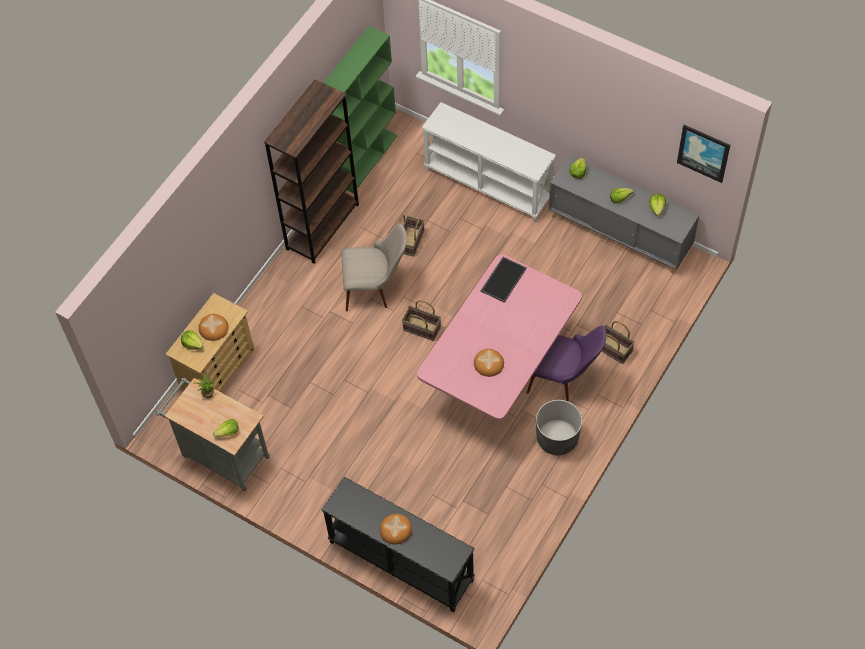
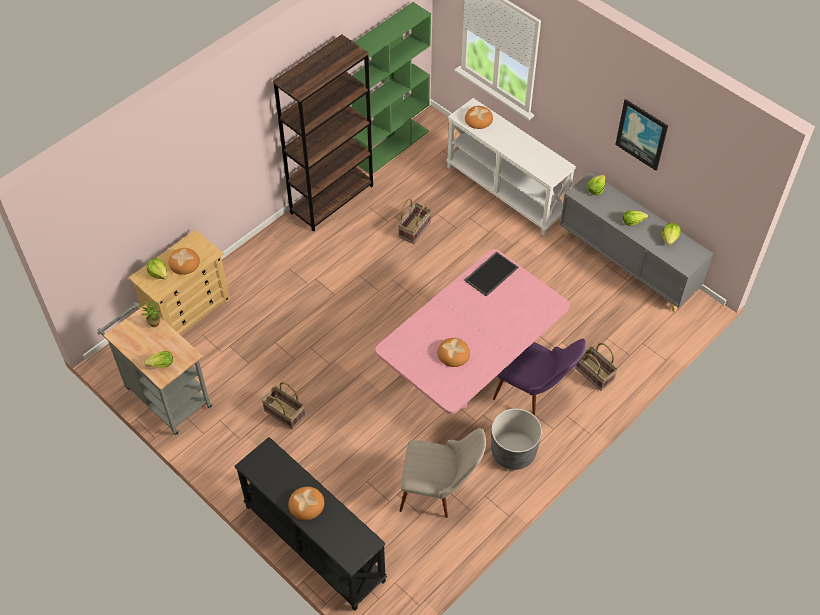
camera: 10 degrees right, 5 degrees down
beige chair [342,223,407,311] -> beige chair moved to [399,428,486,518]
basket [402,300,441,341] -> basket moved to [261,382,305,430]
picture [677,125,730,183] -> picture moved to [615,99,668,171]
none -> bread [465,106,493,129]

